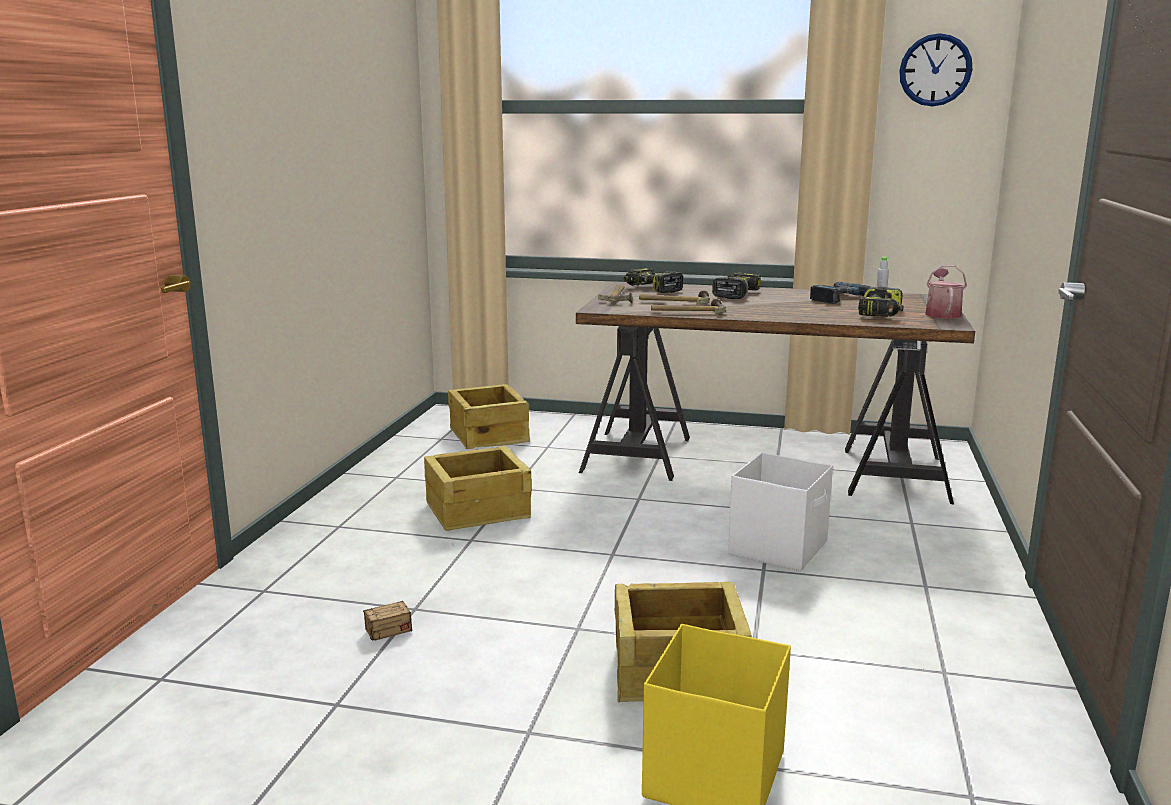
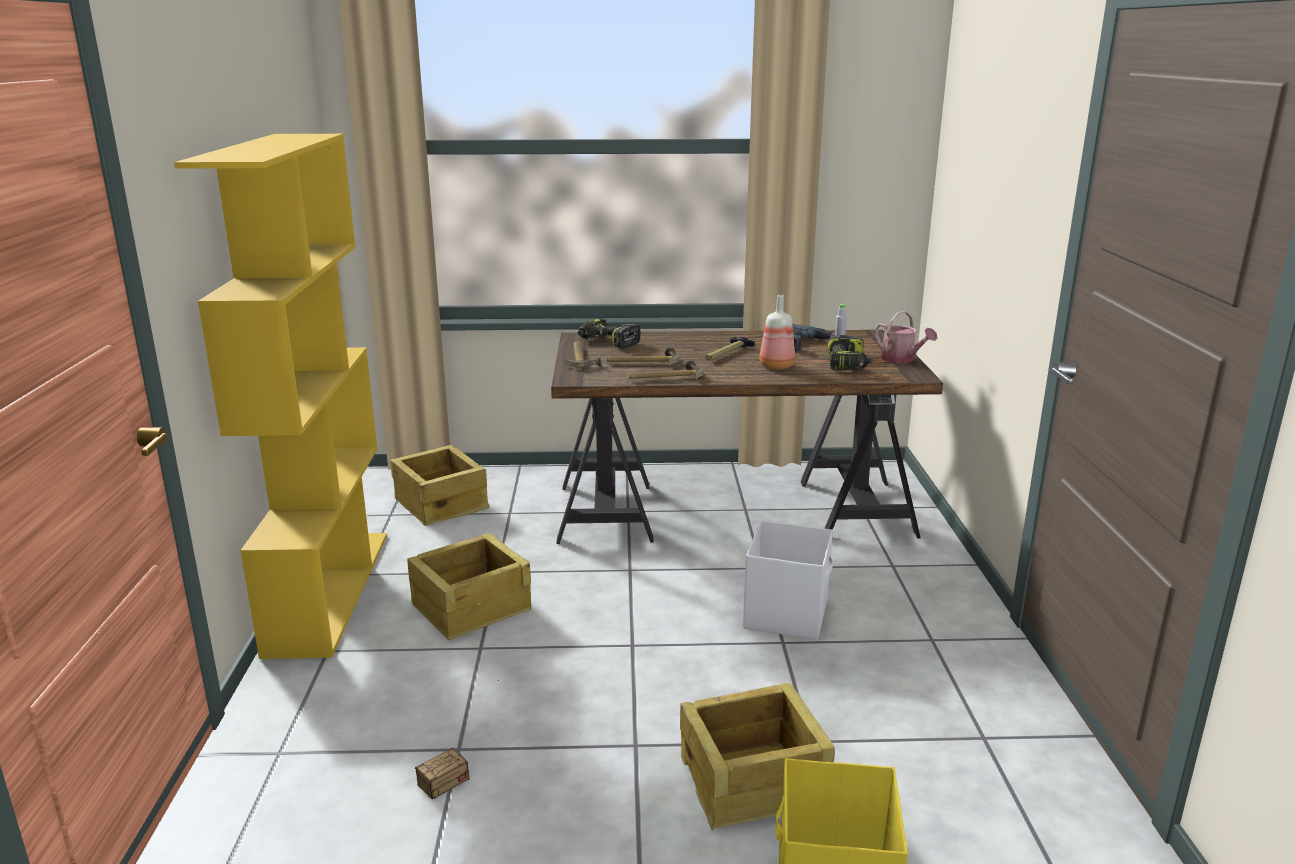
camera: 15 degrees left, 5 degrees up
power drill [712,272,761,299] -> none
wall clock [899,33,972,106] -> none
watering can [925,265,967,319] -> watering can turned 150 degrees clockwise [875,311,937,363]
none -> yellow bookcase [174,134,387,659]
none -> hammer [705,337,755,360]
none -> bottle [759,295,795,369]

